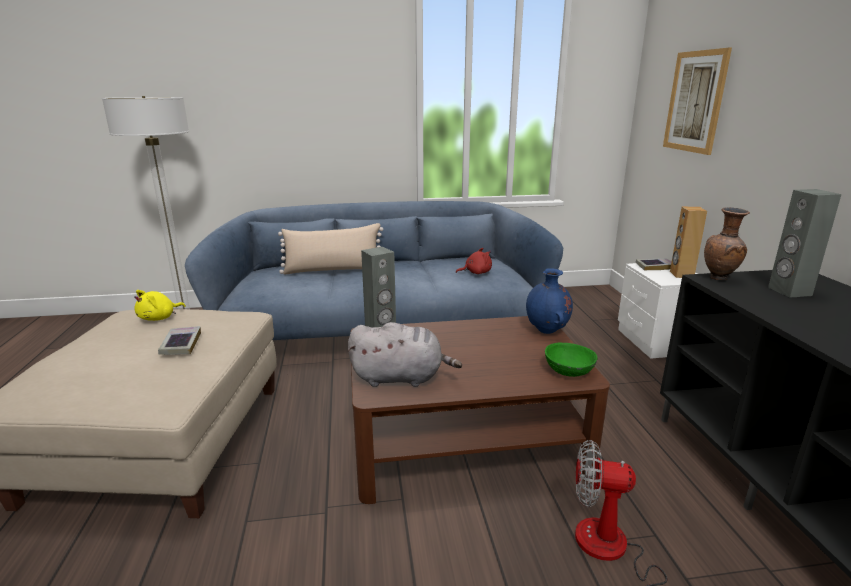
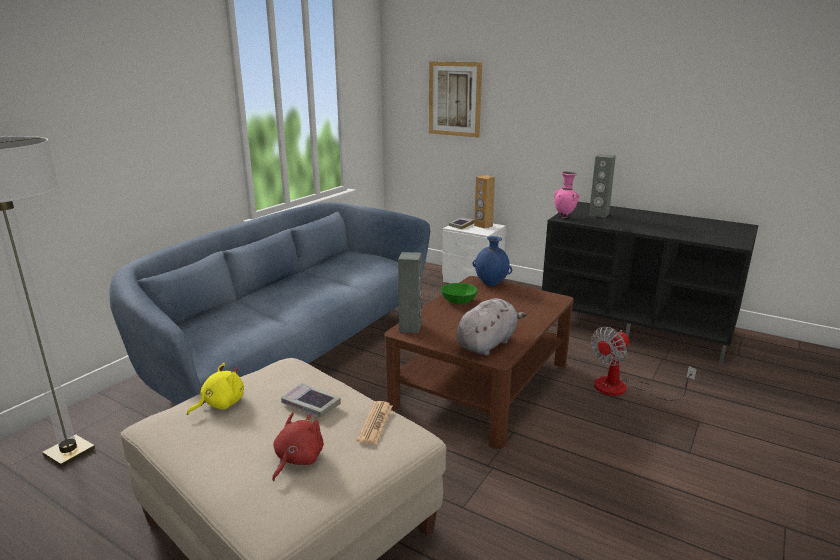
camera: 50 degrees left, 0 degrees up
yellow plush toy [134,290,186,321] -> yellow plush toy turned 120 degrees counterclockwise [187,363,244,415]
beige pillow [278,223,383,274] -> none
red plush toy [456,248,492,274] -> red plush toy moved to [272,412,324,481]
green bowl [545,343,597,377] -> green bowl moved to [441,283,477,304]
brown vase [704,207,750,281] -> pink vase [554,172,579,218]
none -> newspaper [357,401,392,445]

